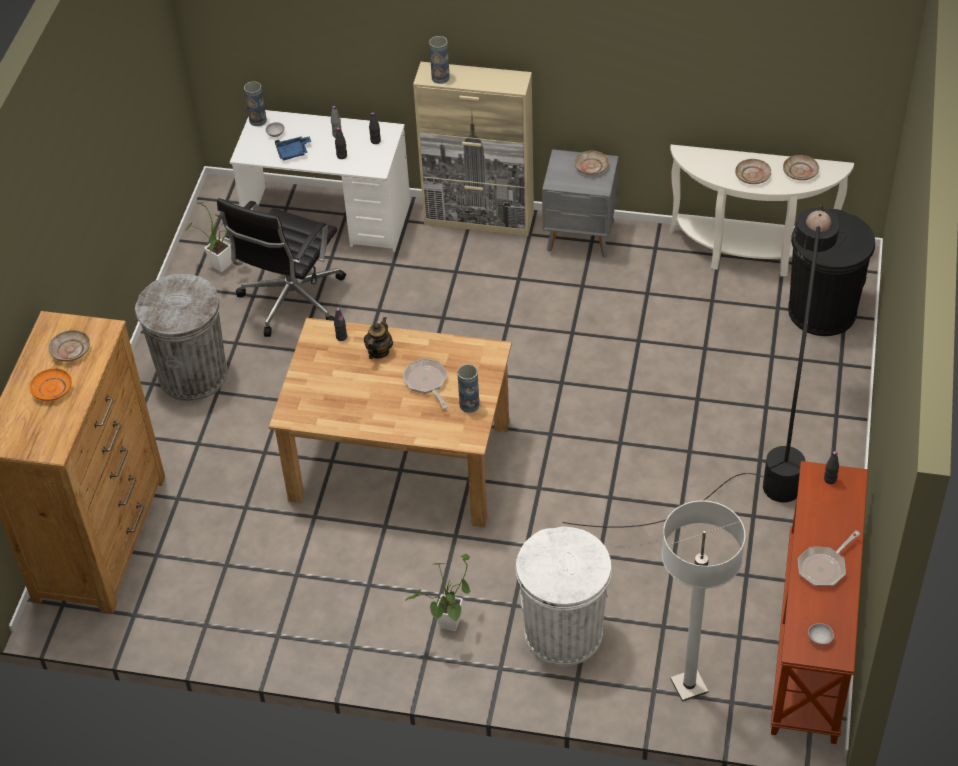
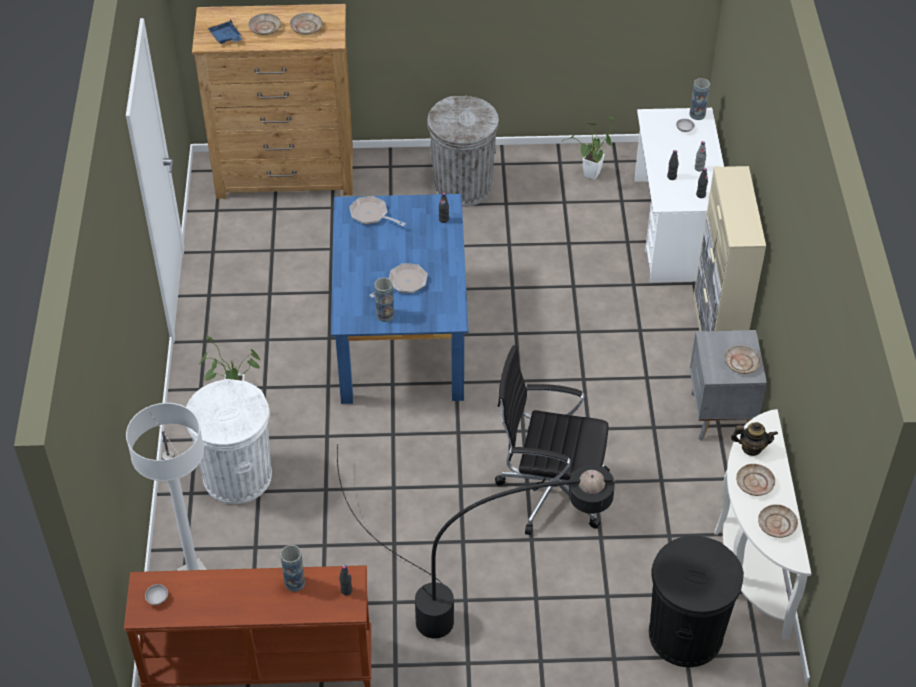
camera: 75 degrees right, 0 degrees up
orange plate [30,368,72,401] -> beige plate [248,13,282,35]
black office chair [217,198,346,337] -> black office chair moved to [495,345,610,535]
brown dining table [269,318,512,528] -> blue dining table [331,194,468,404]
blue tray [275,136,311,160] -> blue tray moved to [208,19,242,44]
teapot [364,317,393,359] -> teapot moved to [731,422,778,456]
vase [429,36,450,84] -> vase moved to [280,545,305,592]
frying pan [798,530,860,586] -> frying pan moved to [349,196,406,226]

